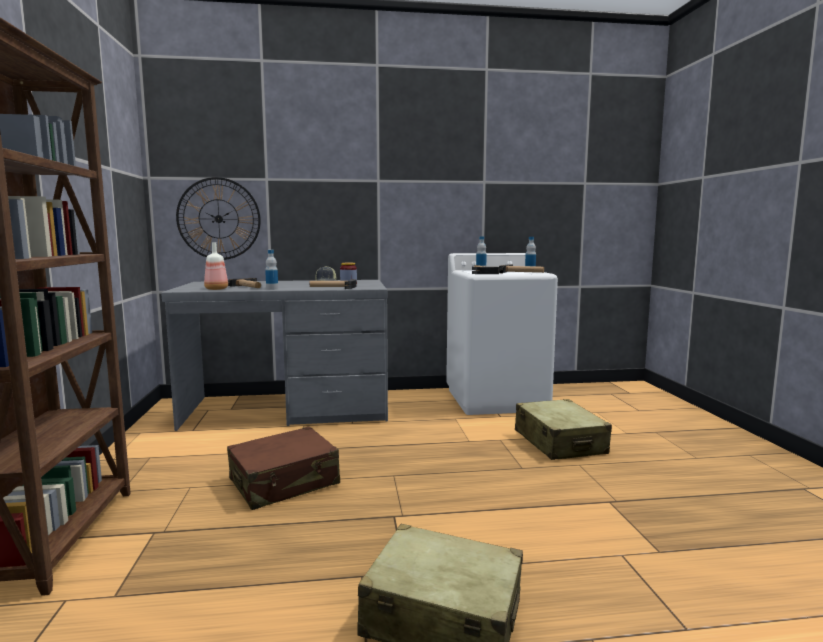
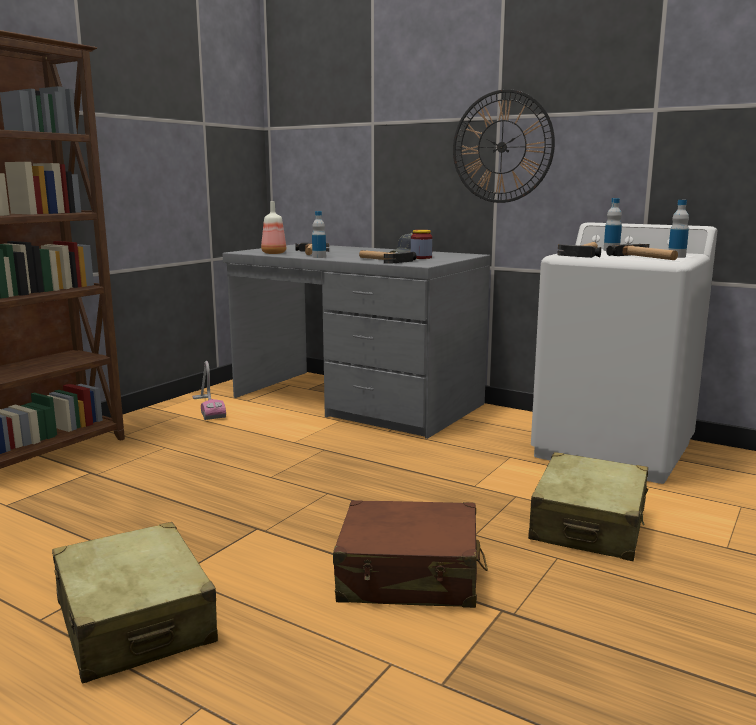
camera: 40 degrees right, 5 degrees up
wall clock [176,177,261,260] -> wall clock moved to [453,89,555,203]
brown suitcase [227,427,340,510] -> brown suitcase moved to [333,500,488,608]
none -> vacuum cleaner [192,361,226,420]

